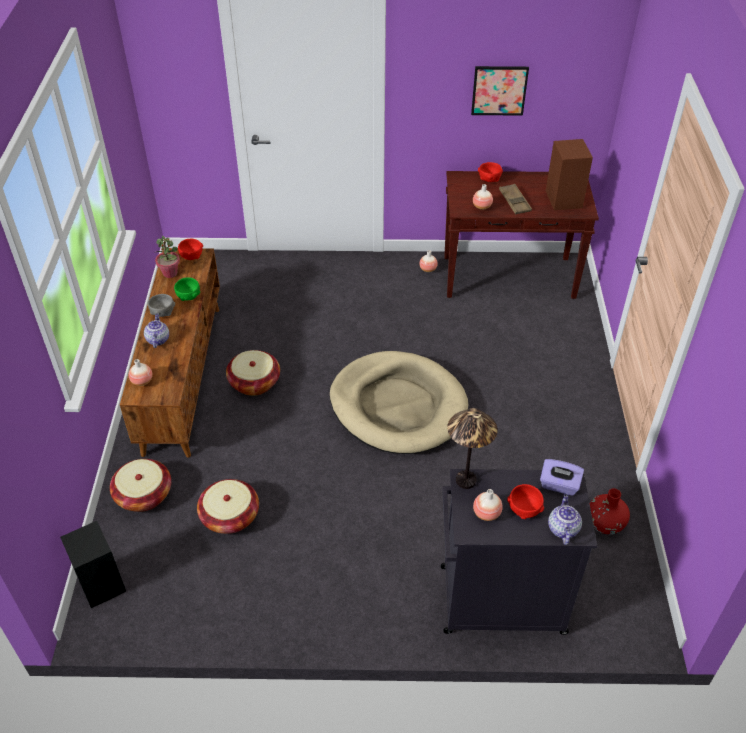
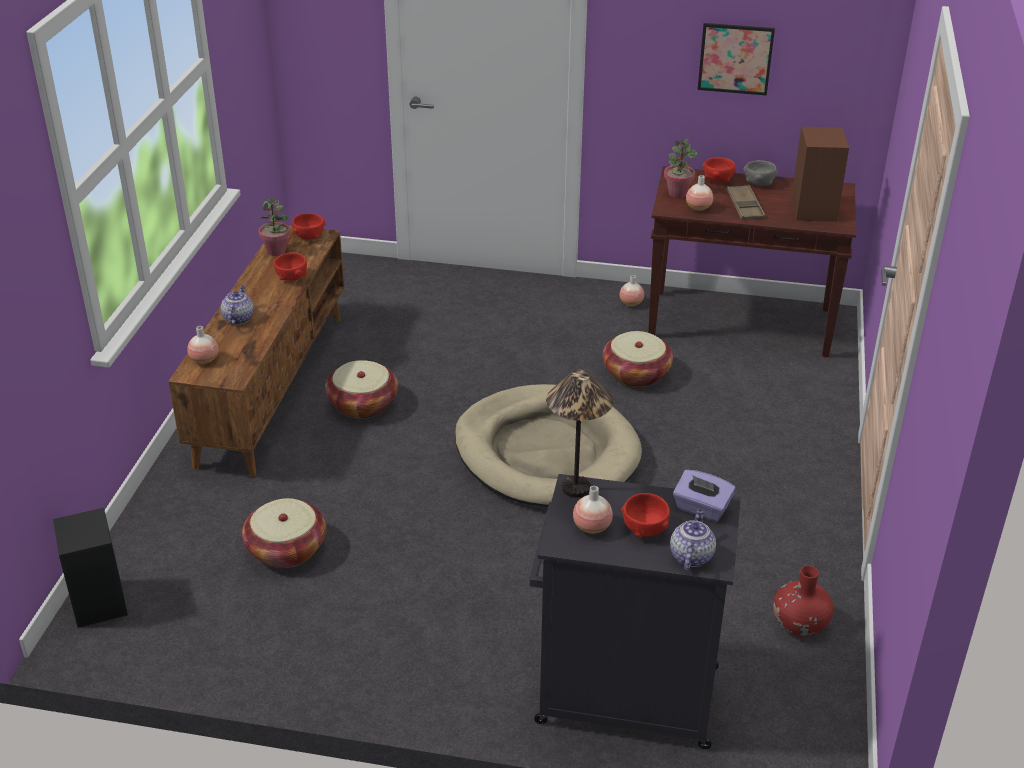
camera: 10 degrees right, 10 degrees down
basket [110,459,171,512] -> basket moved to [603,331,673,387]
grey bowl [147,294,175,317] -> grey bowl moved to [744,160,778,186]
green bowl [174,277,200,301] -> red bowl [274,253,307,281]
none -> potted plant [664,139,697,198]

